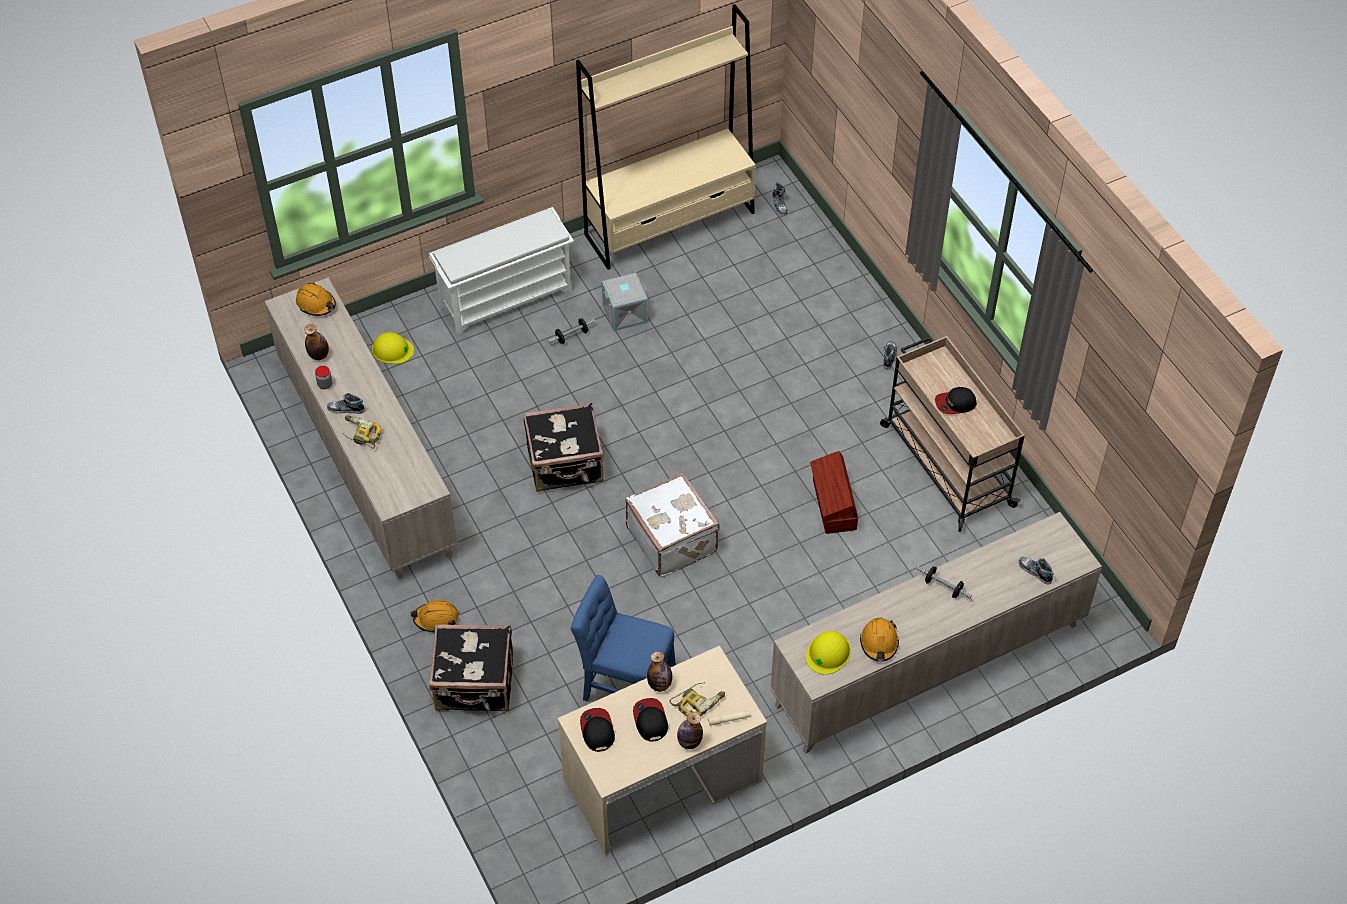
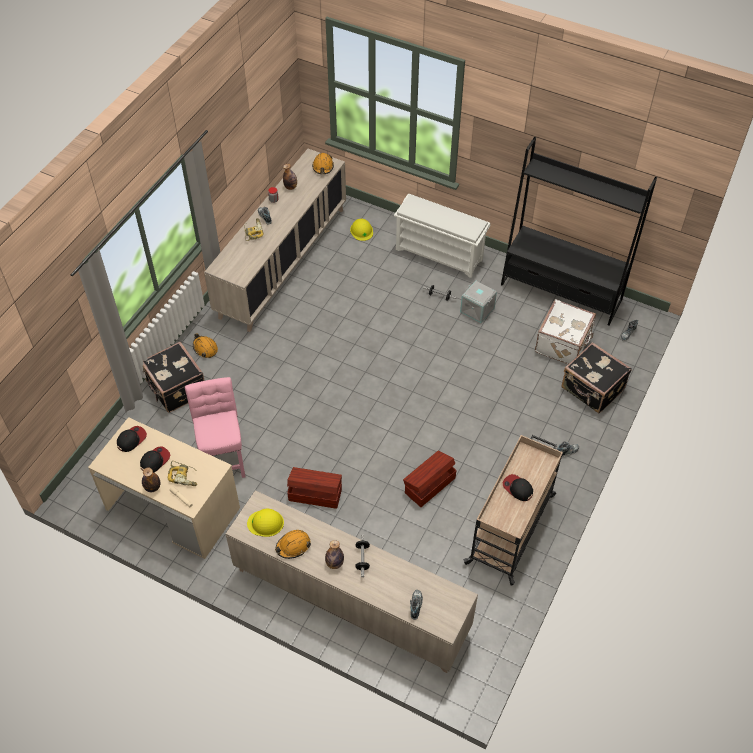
camera: 55 degrees right, 0 degrees up
black suitcase [523,403,604,492] -> black suitcase moved to [561,342,632,413]
blue chair [571,575,676,702] -> pink chair [185,377,245,478]
beige bookcase [576,4,756,270] -> black bookcase [501,137,657,326]
white suitcase [625,473,720,577] -> white suitcase moved to [535,299,596,364]
bottle [647,651,672,692] -> bottle moved to [325,540,344,569]
none -> brown storage box [287,467,342,509]

